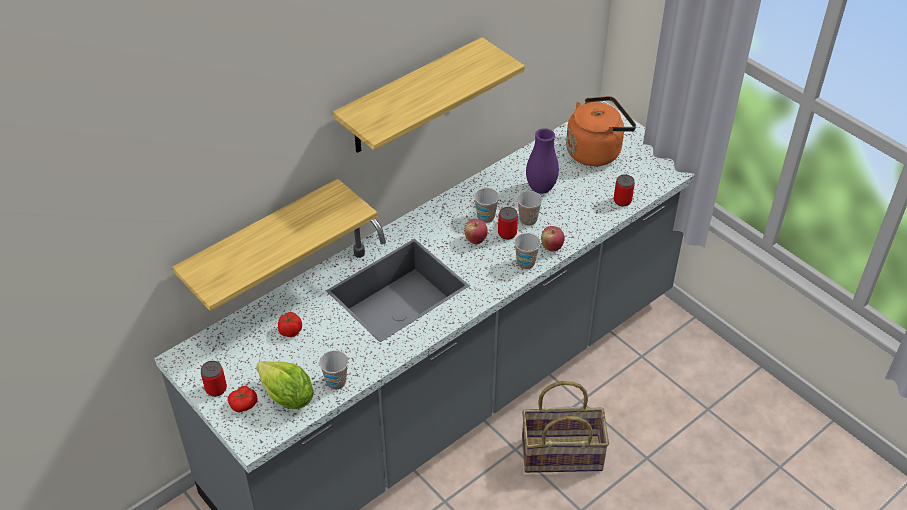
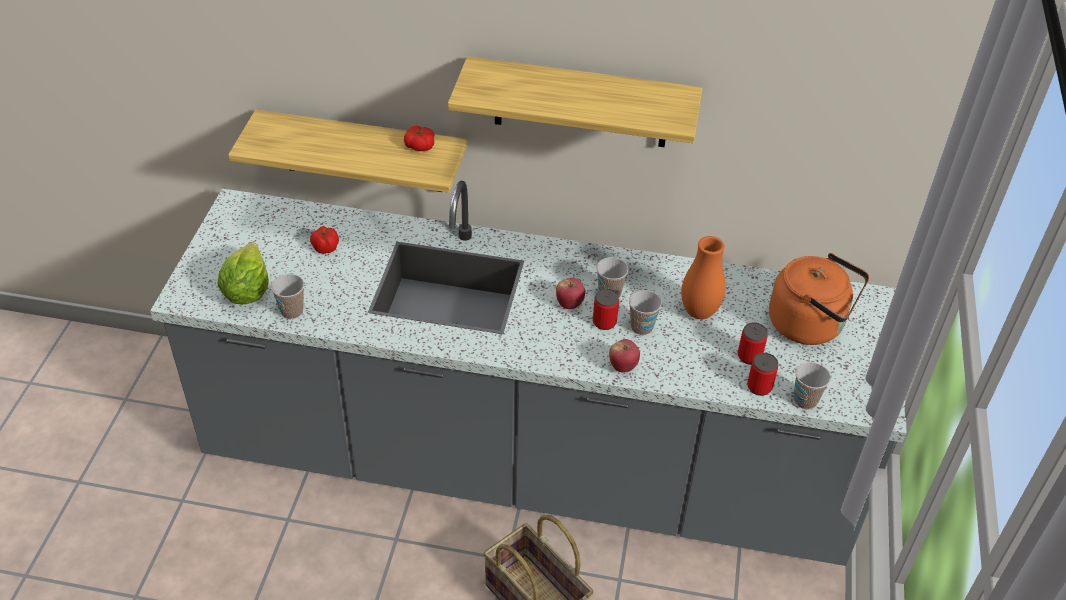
camera: 50 degrees right, 0 degrees up
can [201,361,227,397] -> can moved to [738,322,768,365]
tomato [228,386,258,412] -> tomato moved to [404,126,434,151]
cup [514,233,540,269] -> cup moved to [794,362,831,409]
purple vase [526,128,559,194] -> orange vase [681,236,726,319]

